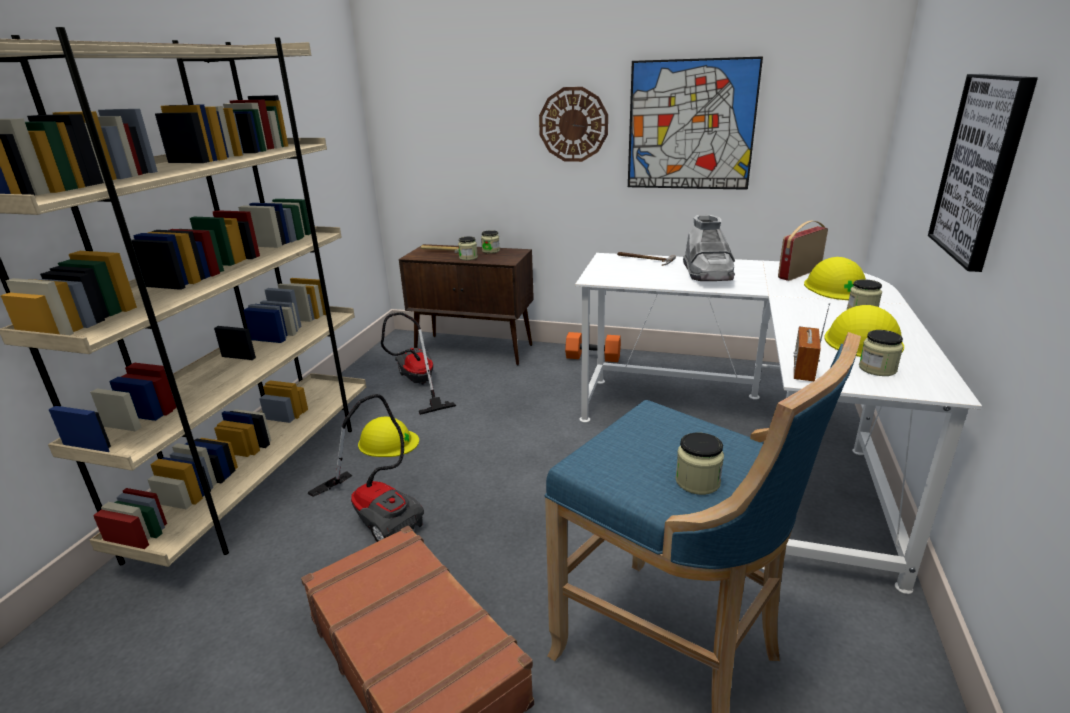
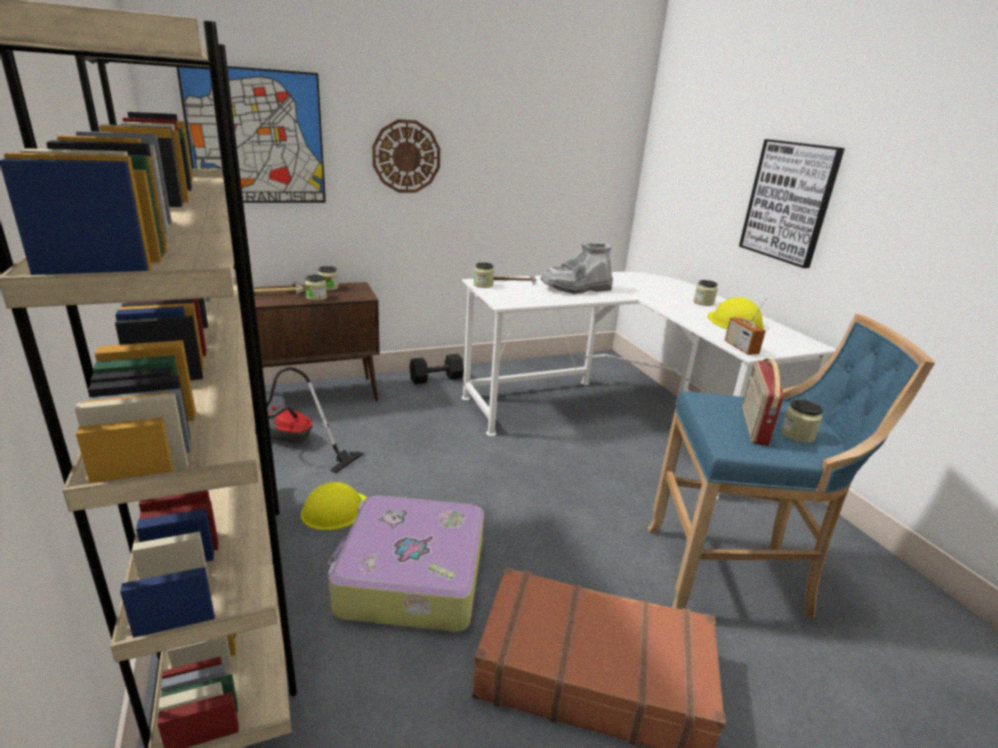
camera: 40 degrees left, 0 degrees up
vacuum cleaner [308,394,424,542] -> suitcase [328,495,484,632]
orange dumbbell [565,332,621,362] -> black dumbbell [409,354,464,384]
picture [628,56,763,190] -> picture moved to [176,66,326,203]
grey boot [683,215,735,281] -> grey boot turned 105 degrees clockwise [540,243,613,294]
radio [778,221,828,281] -> radio moved to [742,358,784,446]
yellow hard hat [804,257,866,300] -> none
jar [859,330,903,376] -> jar moved to [474,262,494,288]

